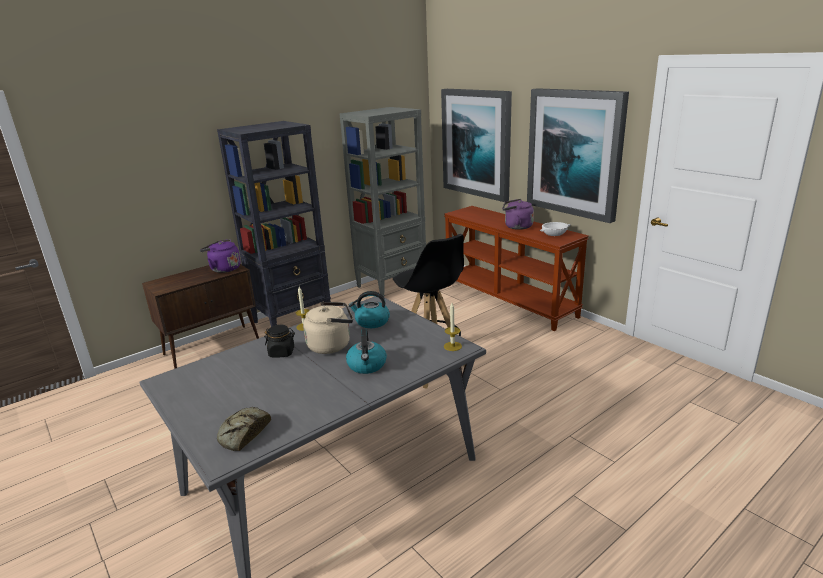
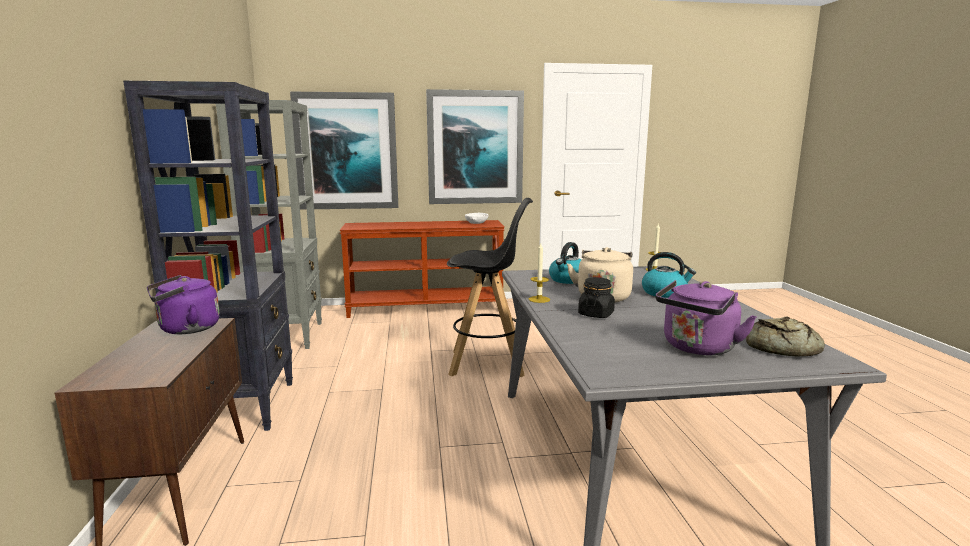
camera: 60 degrees left, 10 degrees down
purple kettle [502,199,534,230] -> purple kettle moved to [656,280,757,355]

